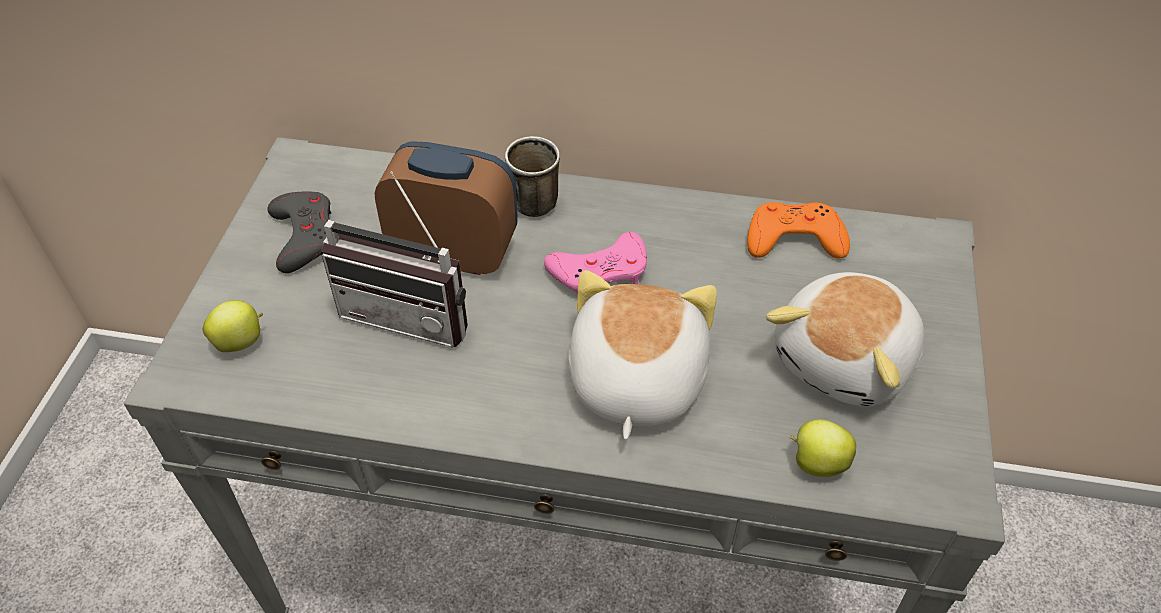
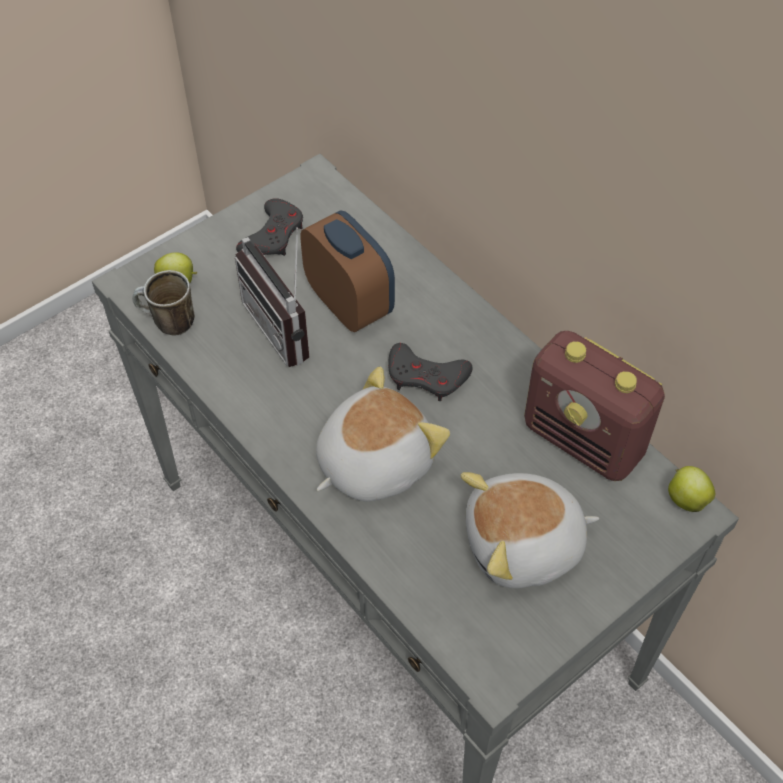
camera: 40 degrees right, 5 degrees up
mug [505,136,560,217] -> mug moved to [132,270,195,336]
pink game controller [544,232,647,293] -> grey game controller [388,343,472,401]
orange game controller [747,202,850,258] -> radio [524,331,665,481]
apple [790,419,856,477] -> apple moved to [668,466,715,512]

